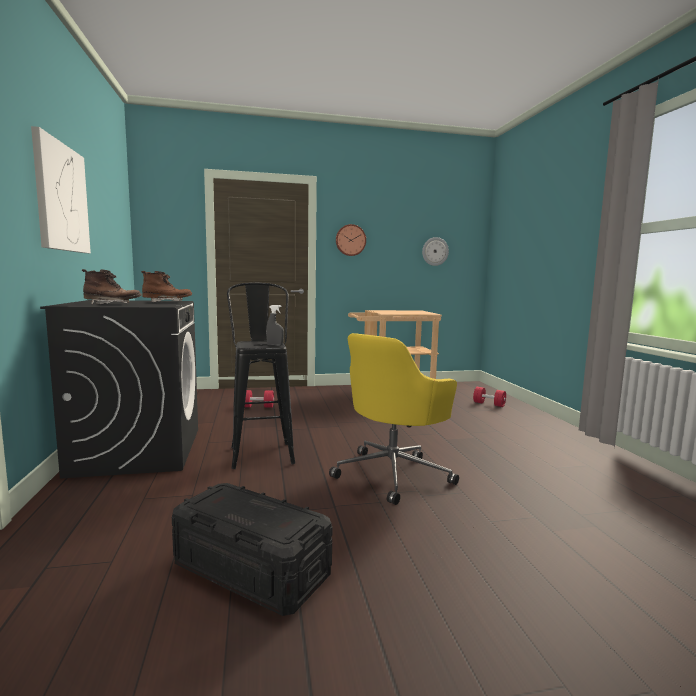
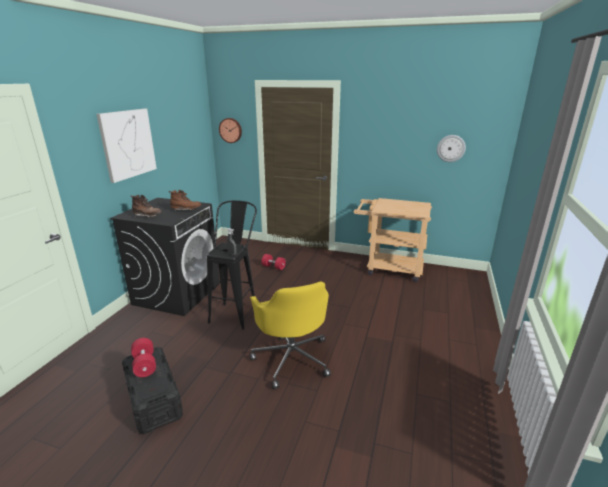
camera: 30 degrees right, 15 degrees up
yellow office chair [329,333,459,505] -> yellow office chair turned 90 degrees counterclockwise [249,282,331,389]
wall clock [336,224,366,256] -> wall clock moved to [219,118,242,143]
red dumbbell [473,387,506,407] -> red dumbbell moved to [131,338,156,377]

